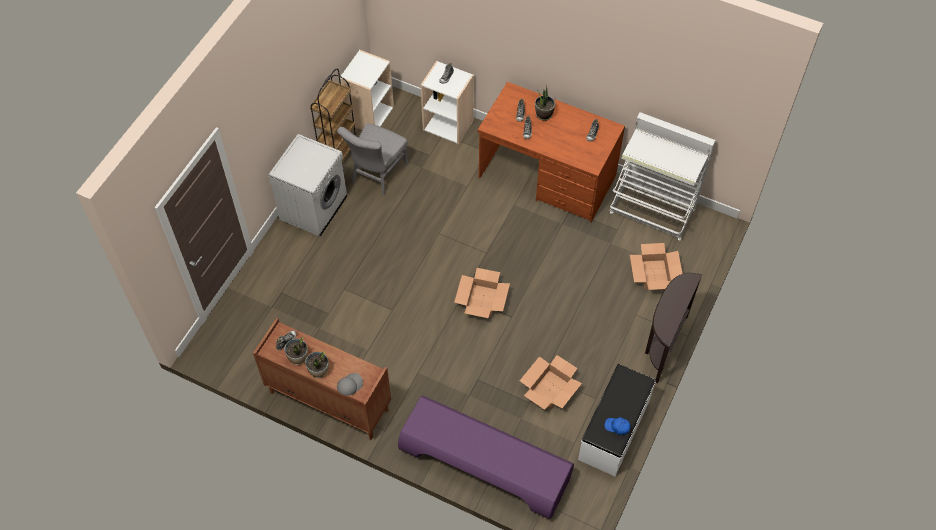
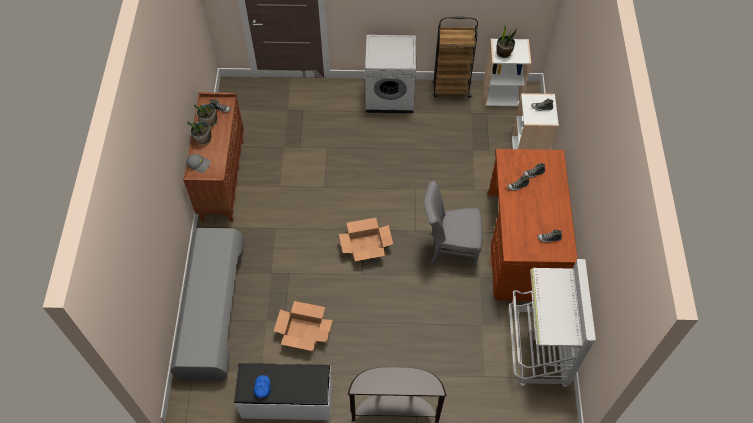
camera: 65 degrees right, 0 degrees up
grey chair [337,123,409,196] -> grey chair moved to [424,181,483,269]
purple bench [398,396,574,519] -> grey bench [171,228,244,381]
potted plant [535,84,555,121] -> potted plant moved to [496,24,517,58]
cardboard box [630,243,683,290] -> none

